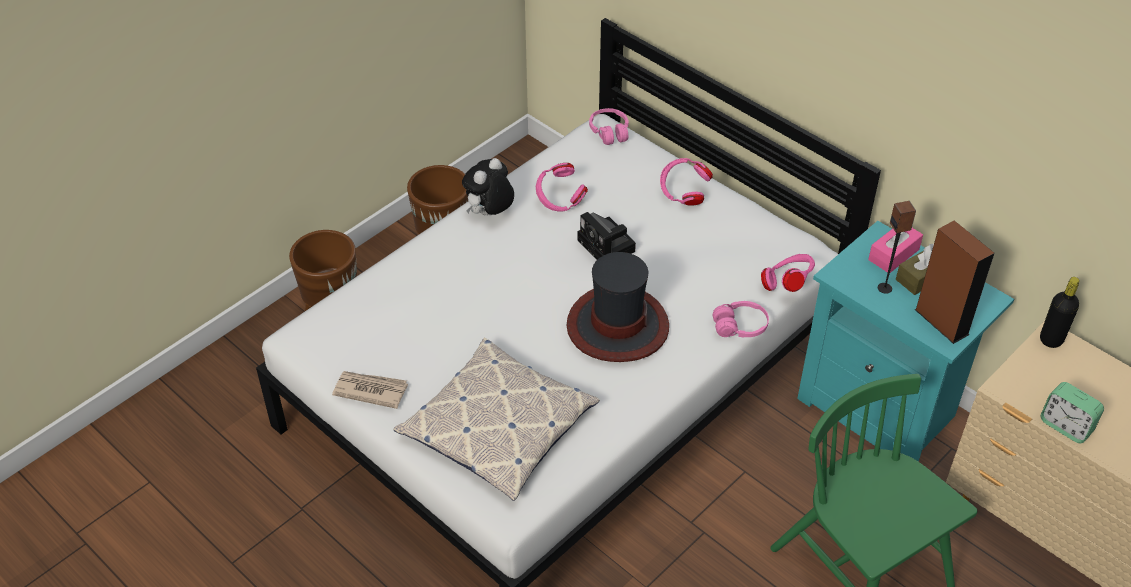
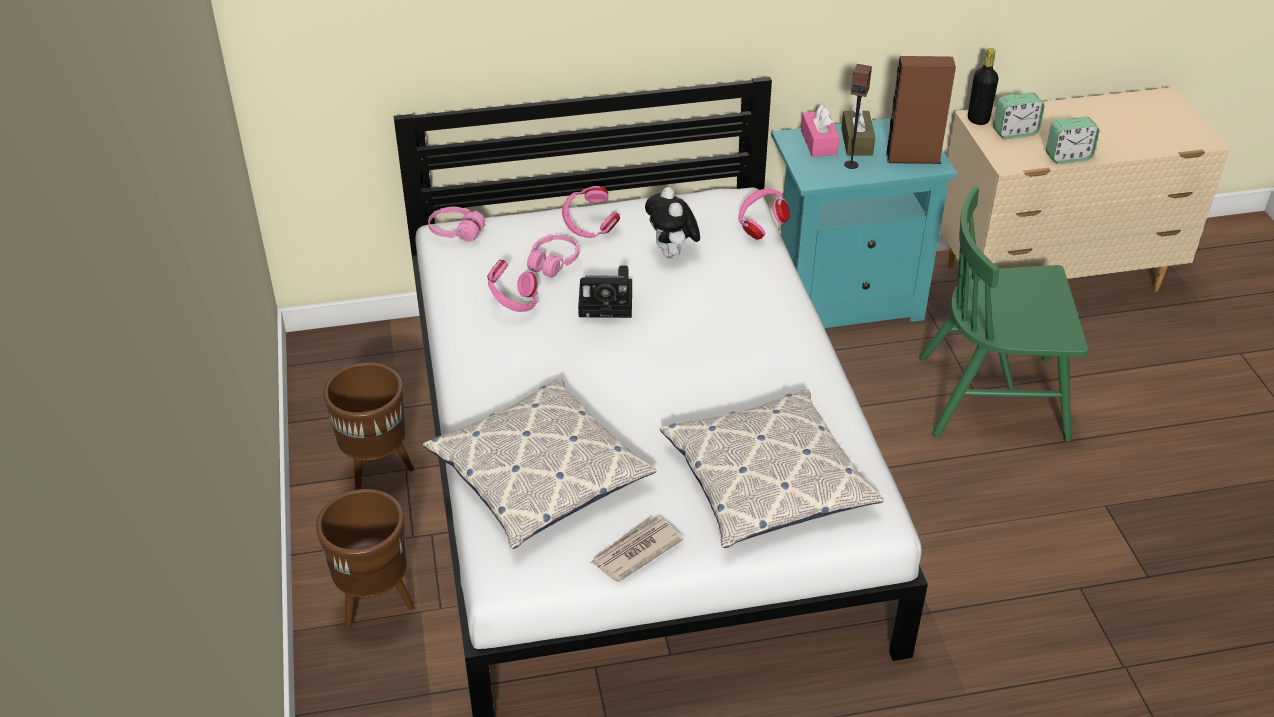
camera: 55 degrees left, 5 degrees down
plush toy [462,158,514,215] -> plush toy moved to [645,187,700,257]
hat [567,252,669,362] -> none
pink headphones [713,301,769,338] -> pink headphones moved to [527,235,579,277]
none -> pillow [423,378,656,549]
none -> alarm clock [993,92,1045,139]

